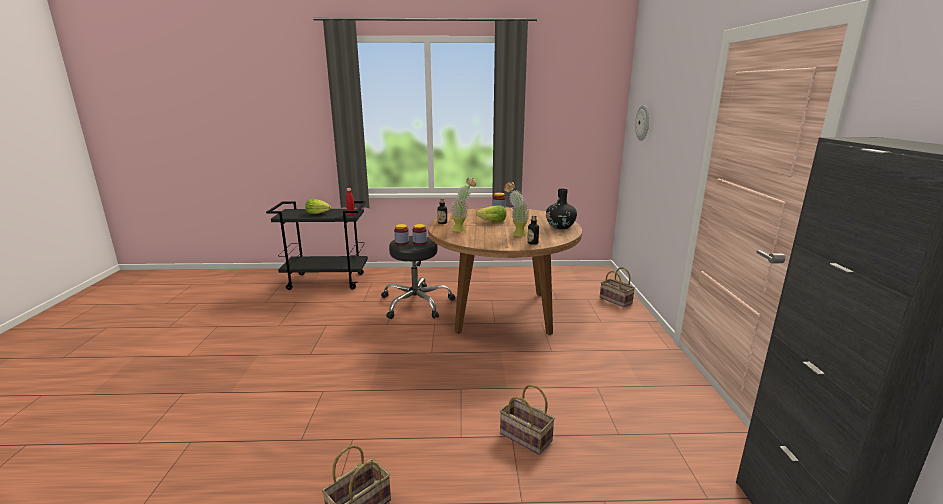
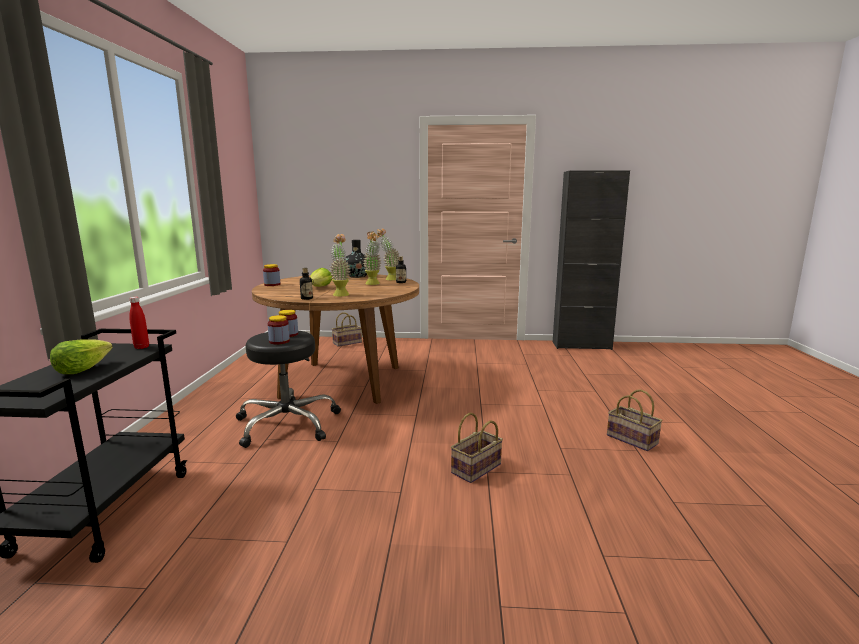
camera: 85 degrees left, 5 degrees down
basket [500,384,555,455] -> basket moved to [451,413,503,483]
wall clock [635,105,649,141] -> none
none -> potted plant [377,229,399,280]

